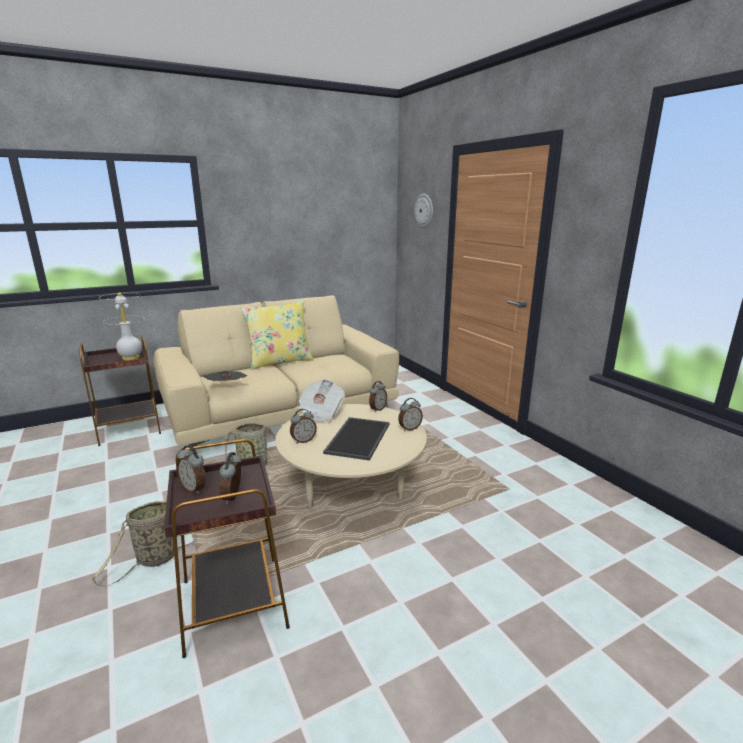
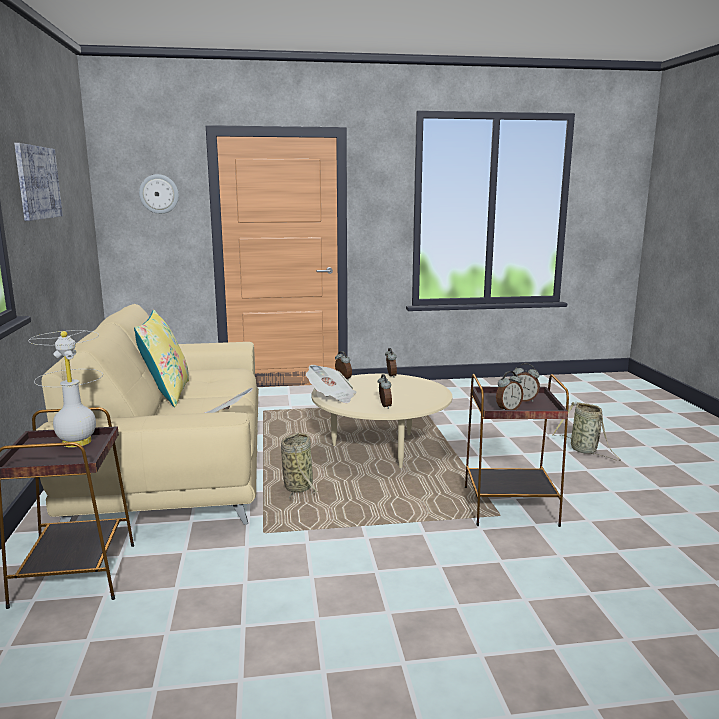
camera: 70 degrees left, 5 degrees down
basket [91,501,197,587] -> basket moved to [552,402,621,461]
tray [323,417,390,461] -> none
none -> picture [14,143,63,221]

